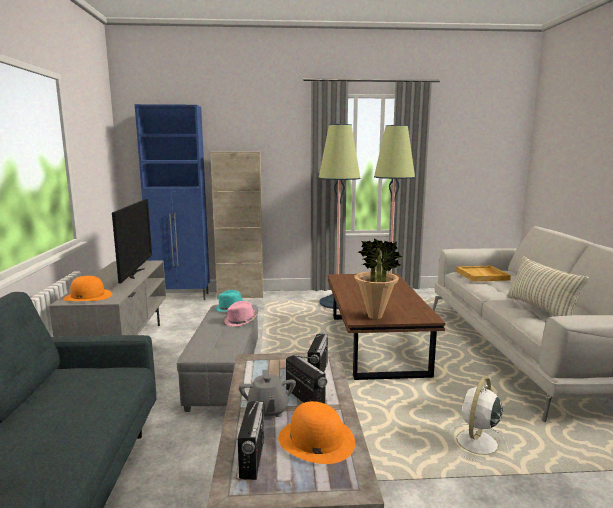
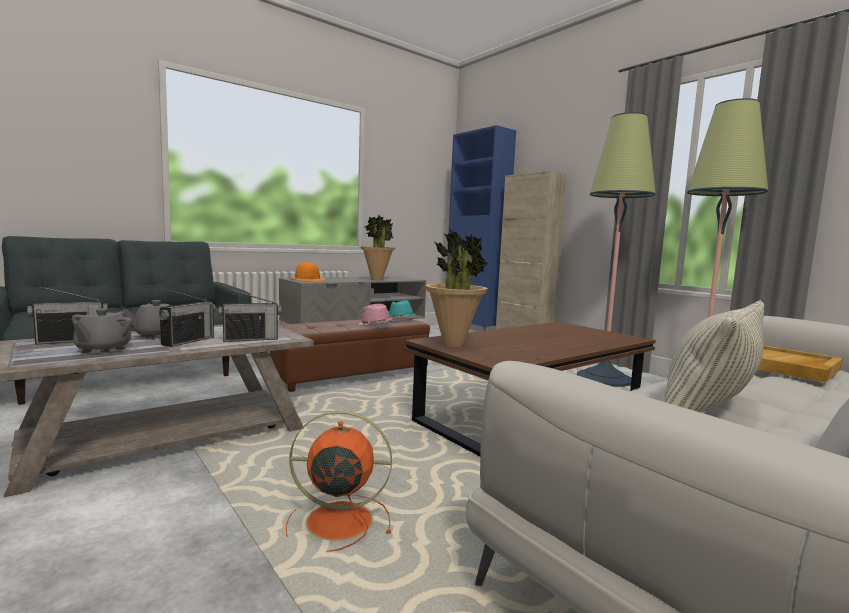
camera: 55 degrees right, 5 degrees down
television [112,199,152,284] -> potted plant [360,215,395,280]
grey ottoman [177,305,258,412] -> brown ottoman [269,317,430,392]
orange hat [278,401,355,464] -> grey teapot [72,309,132,354]
white fan [450,377,509,463] -> orange fan [286,410,392,552]

